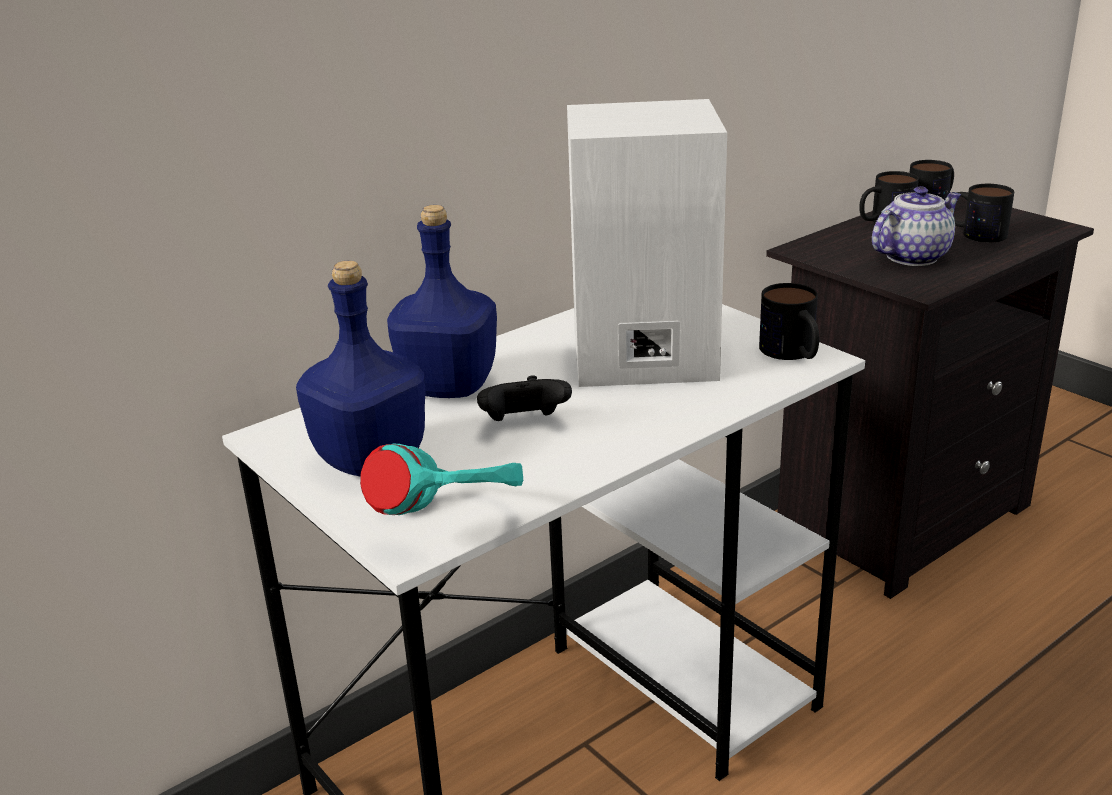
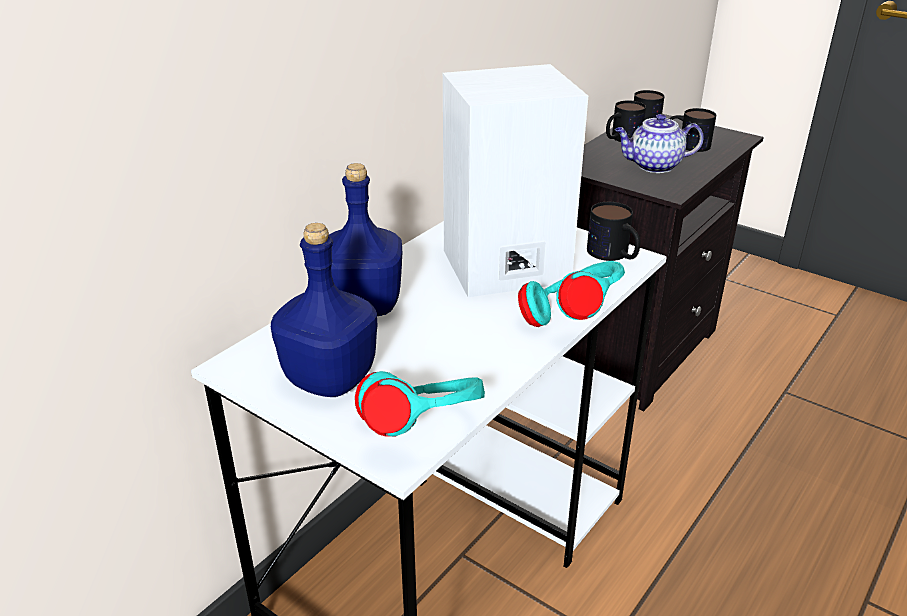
camera: 15 degrees left, 5 degrees up
black game controller [477,375,572,421] -> none
teapot [872,186,961,266] -> teapot turned 135 degrees counterclockwise [615,114,703,173]
none -> turquoise headphones [518,261,625,327]

